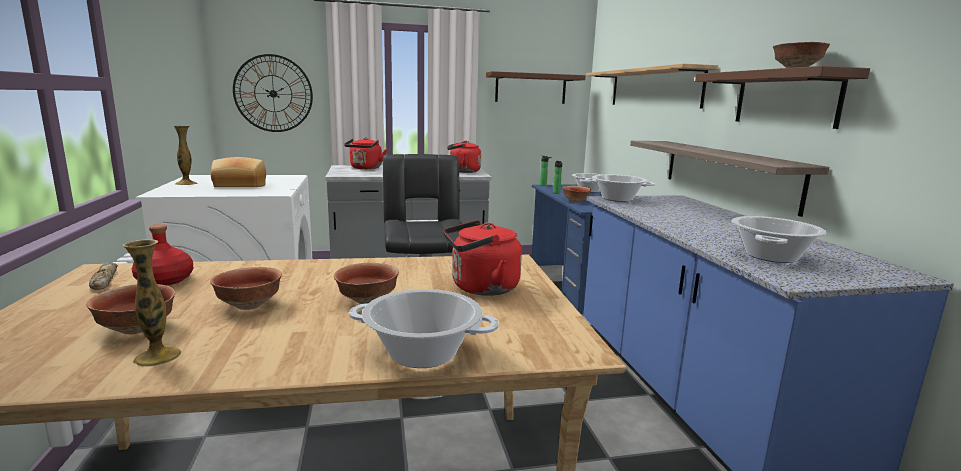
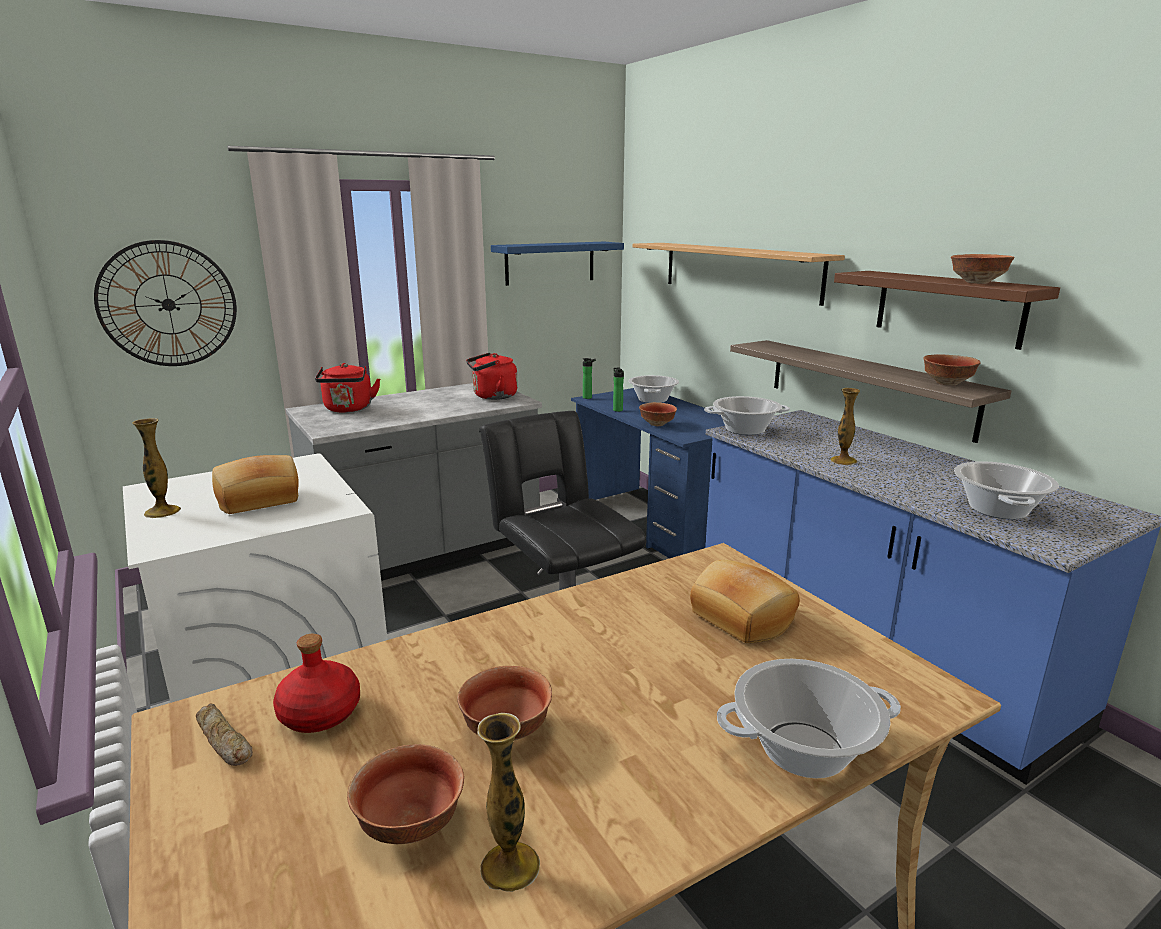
camera: 20 degrees left, 5 degrees up
bowl [334,263,399,304] -> bowl moved to [924,354,981,386]
red kettle [443,220,522,296] -> bread [690,560,800,643]
brown shelf [486,71,586,104] -> blue shelf [491,242,624,286]
none -> vase [830,388,860,465]

